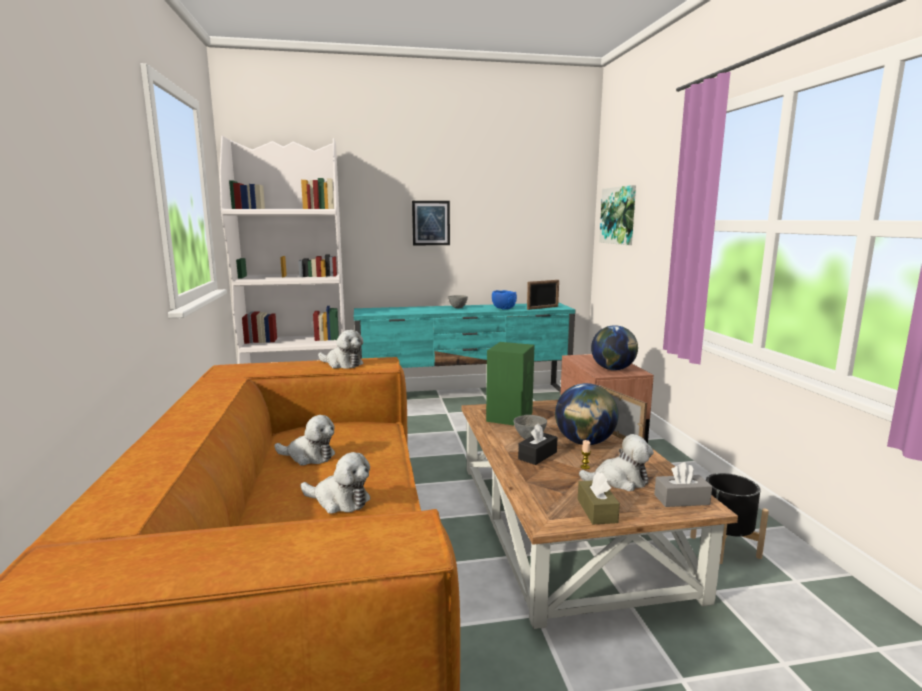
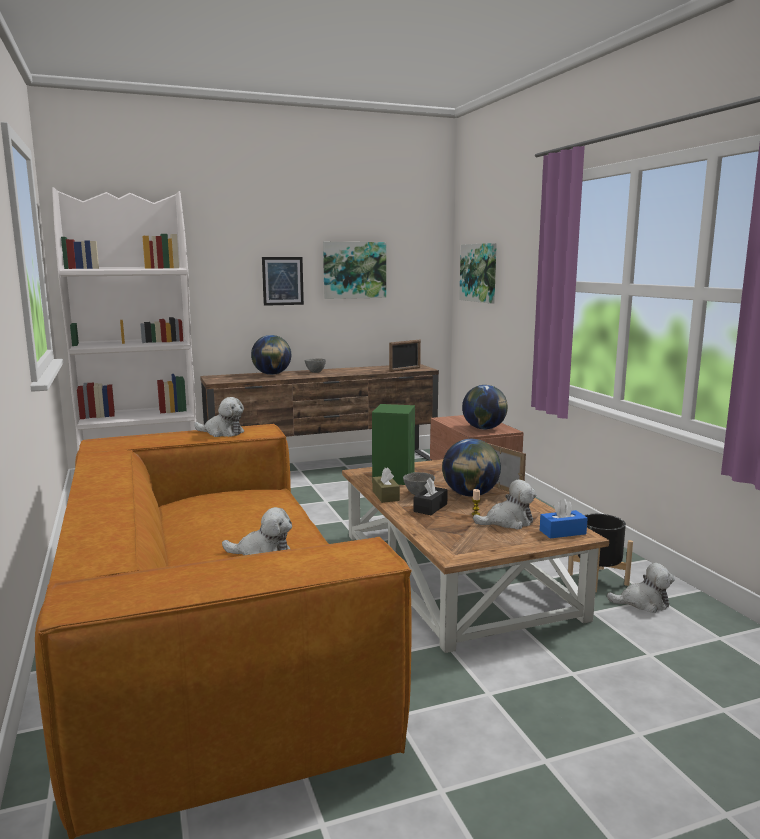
camera: 10 degrees left, 0 degrees up
plush toy [274,415,335,466] -> plush toy moved to [607,563,674,613]
turquoise tv stand [354,303,575,392] -> brown tv stand [200,364,439,461]
blue bowl [492,290,517,310] -> none
brown tissue box [578,472,620,524] -> brown tissue box moved to [372,467,400,503]
grey tissue box [654,462,712,507] -> blue tissue box [540,499,588,538]
none -> globe [251,335,291,375]
none -> picture [323,242,386,299]

